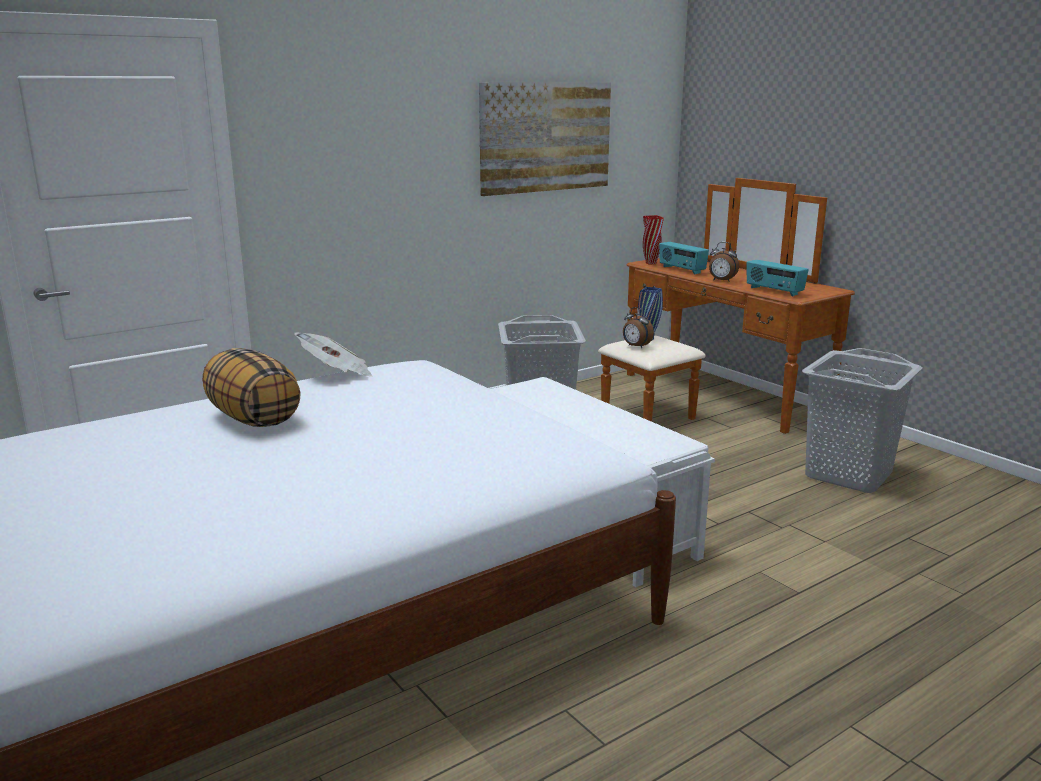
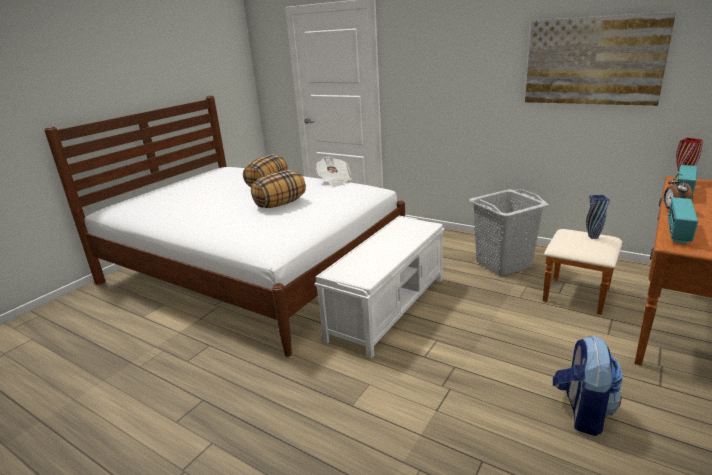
camera: 70 degrees right, 5 degrees up
alarm clock [623,307,654,348] -> none
grey laundry basket [802,348,923,493] -> backpack [553,335,623,436]
none -> pillow [251,170,306,208]

